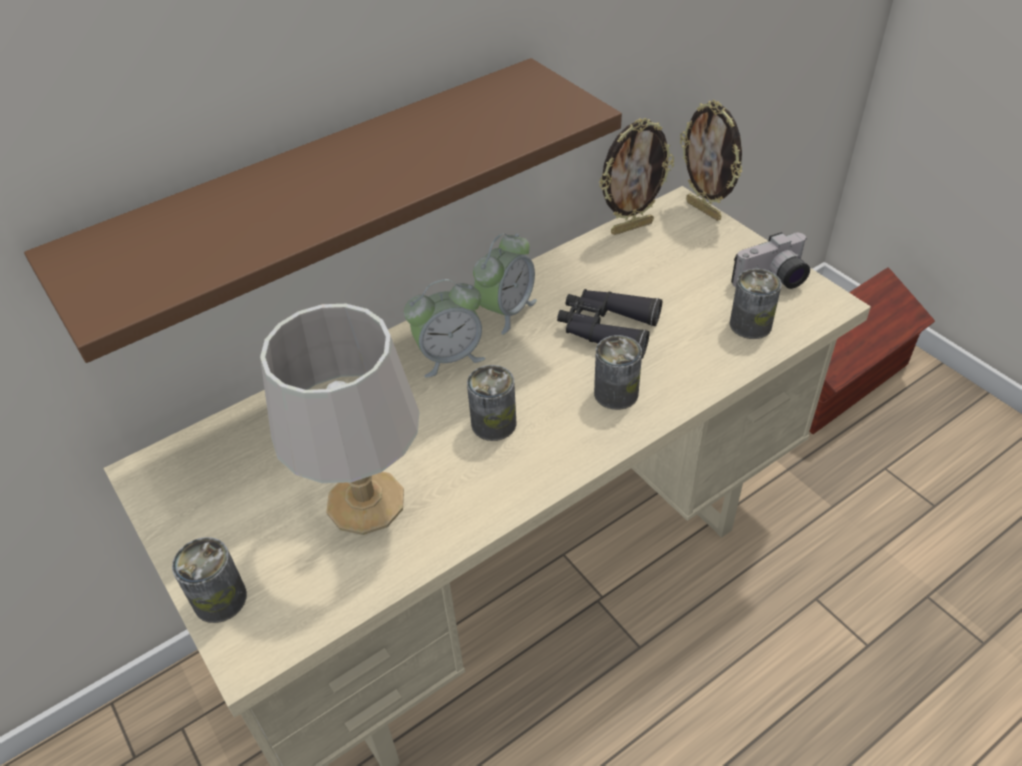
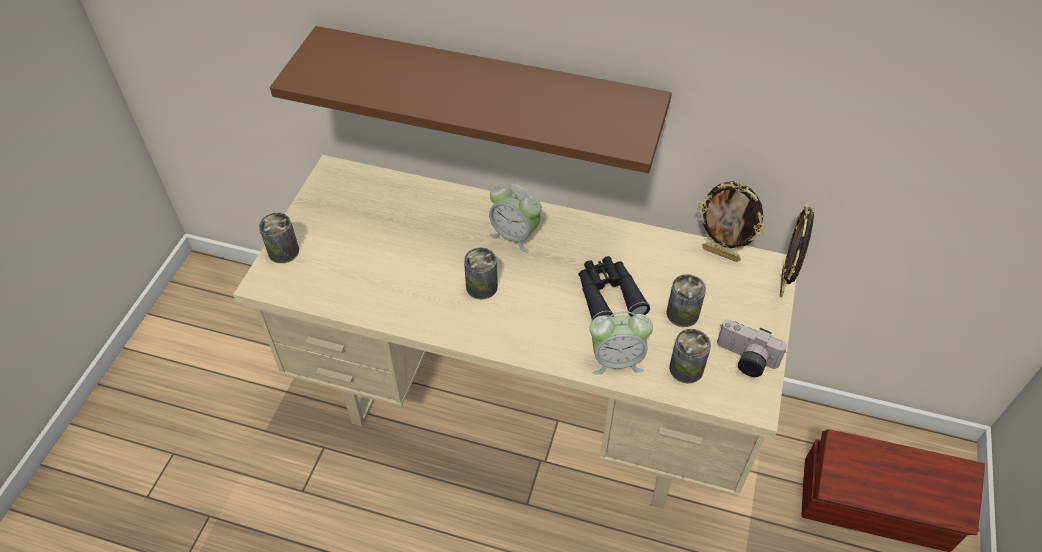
camera: 50 degrees right, 5 degrees up
grey table lamp [260,304,419,535] -> none
alarm clock [473,233,537,335] -> alarm clock moved to [589,311,653,374]
can [594,335,642,410] -> can moved to [666,274,706,327]

